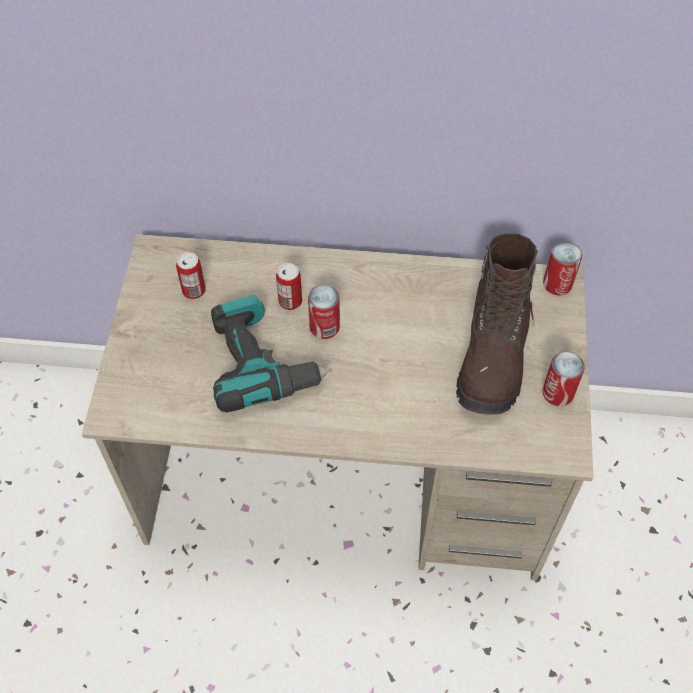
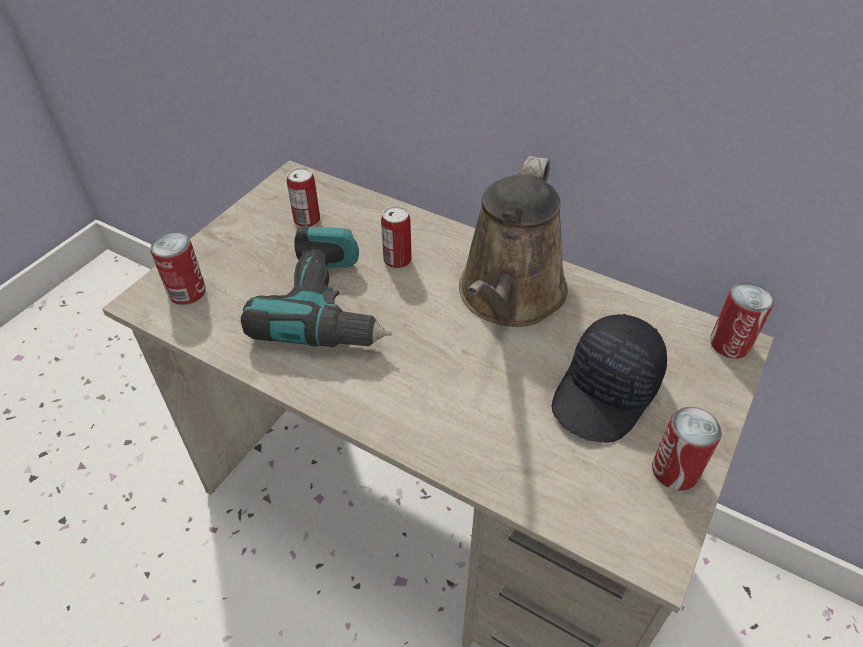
camera: 25 degrees right, 10 degrees down
can [308,285,340,339] -> can moved to [150,232,206,305]
brown boot [456,233,538,414] -> black cap [552,314,667,443]
none -> brown watering can [459,156,568,327]

